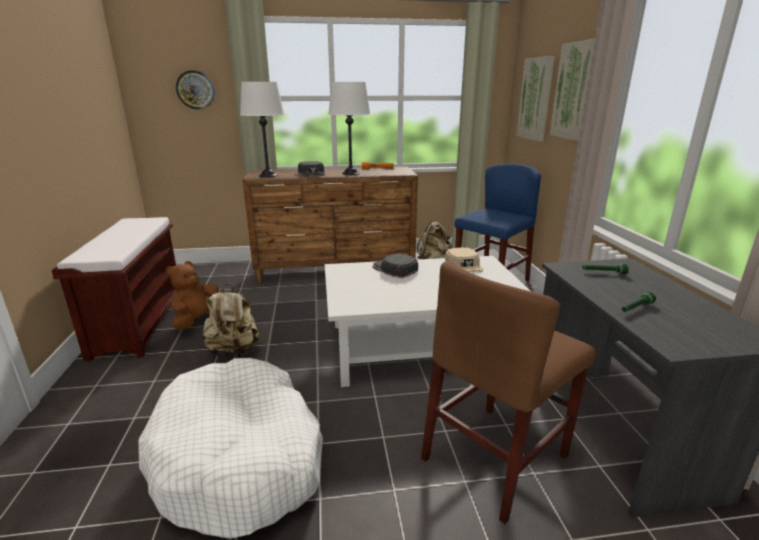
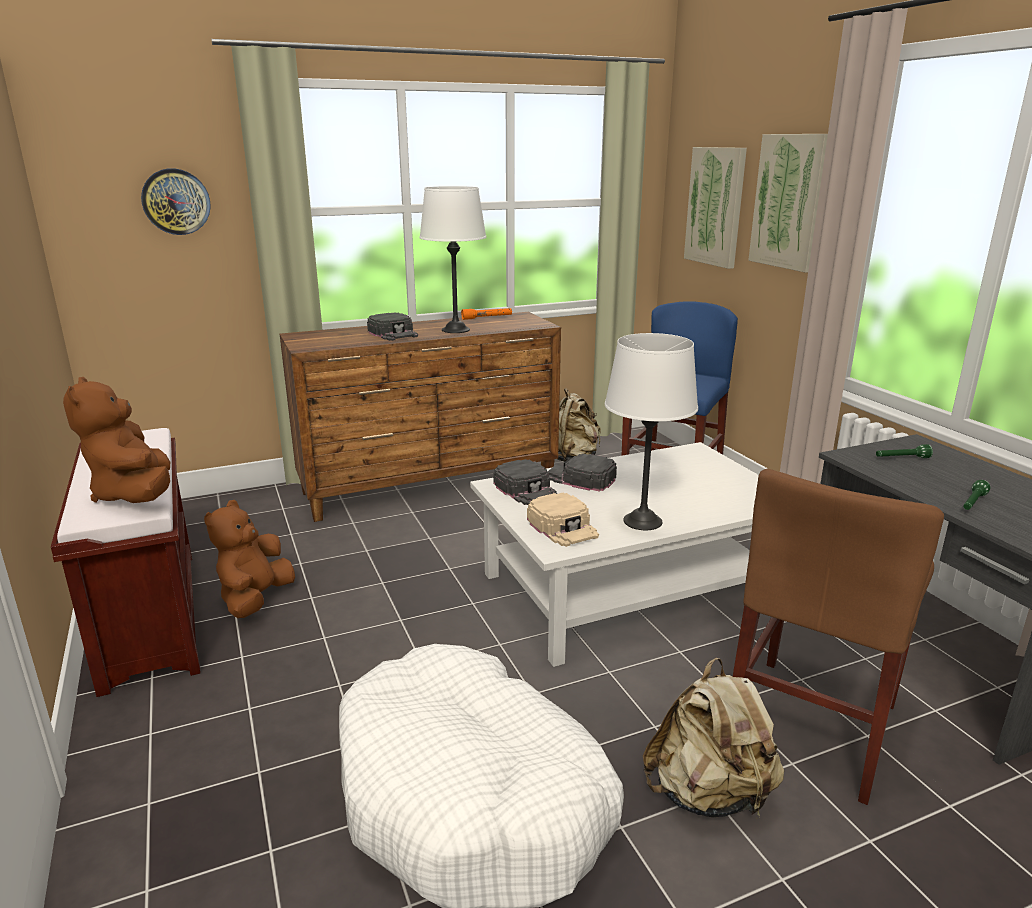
camera: 15 degrees left, 0 degrees up
beige backpack [203,283,259,358] -> beige backpack moved to [643,657,784,818]
white table lamp [240,82,284,177] -> white table lamp moved to [605,333,698,530]
beige cap [445,247,483,272] -> beige cap moved to [527,493,599,547]
none -> brown plush toy [63,377,170,503]
none -> black cap [493,459,557,505]

